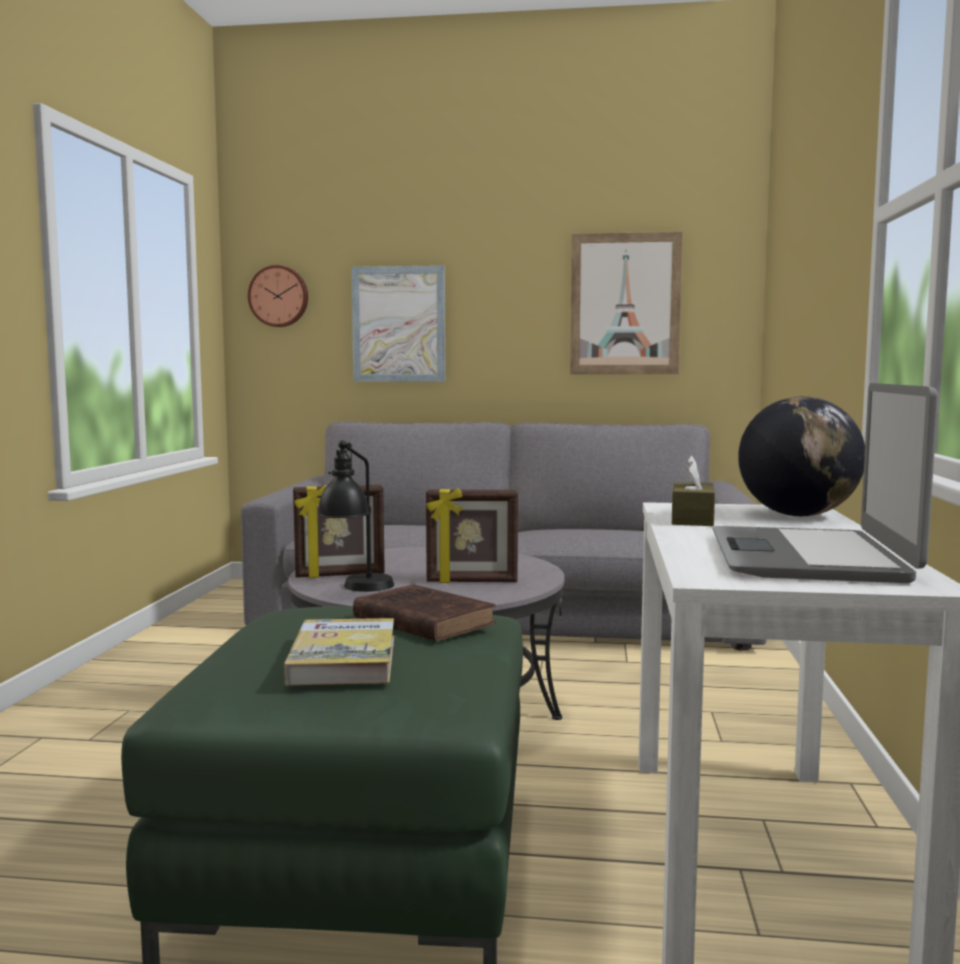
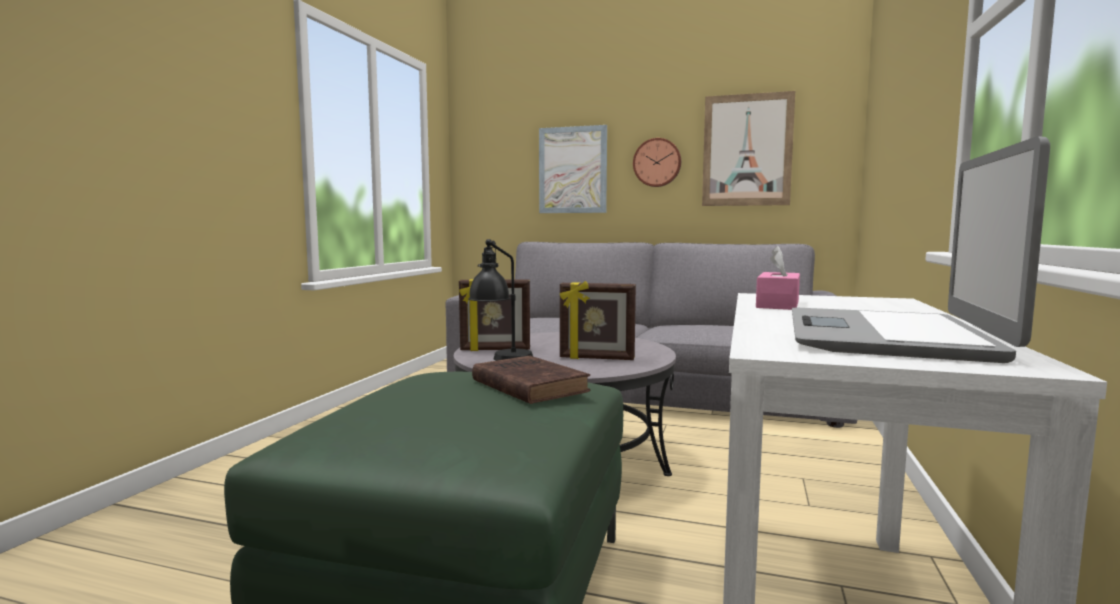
camera: 10 degrees right, 0 degrees up
wall clock [248,265,308,327] -> wall clock moved to [633,138,681,187]
book [284,618,394,685] -> none
brown tissue box [672,455,715,526] -> pink tissue box [756,246,800,310]
globe [738,396,865,516] -> none

